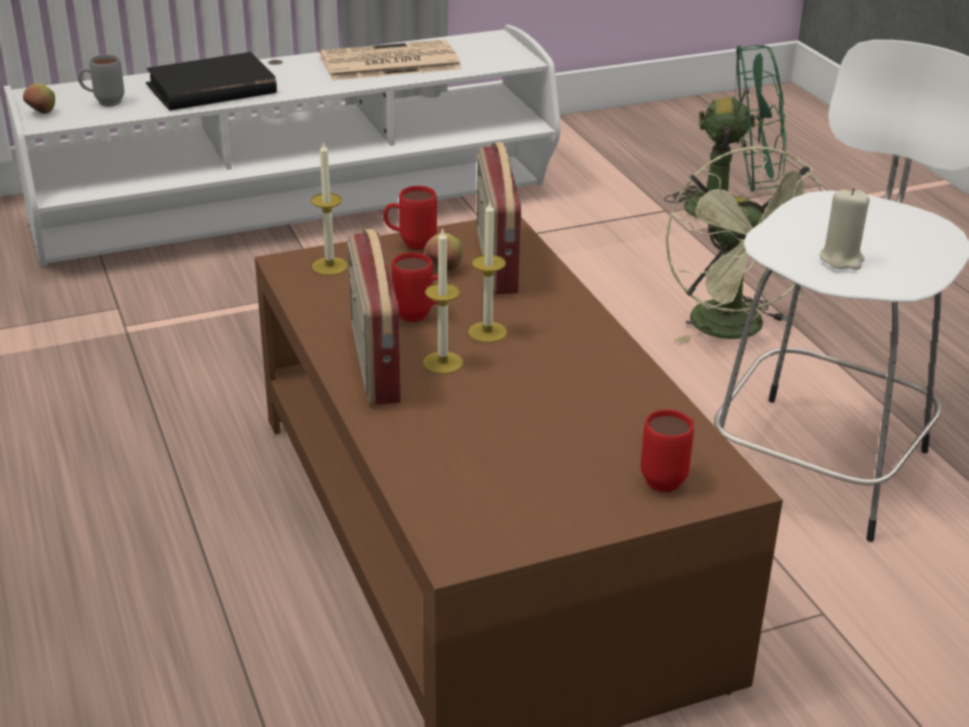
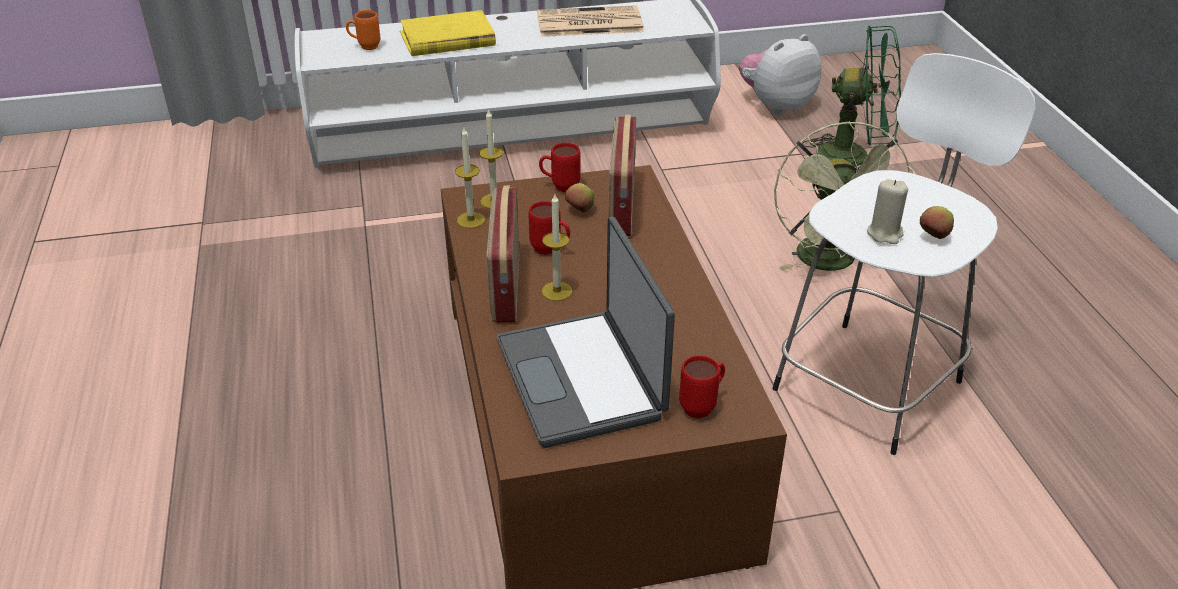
camera: 10 degrees right, 5 degrees up
apple [23,83,55,114] -> apple moved to [920,206,954,239]
grey mug [78,54,124,106] -> orange mug [346,10,380,50]
black book [146,52,277,111] -> yellow book [400,10,496,56]
candle [468,202,507,343] -> candle moved to [455,126,485,228]
none -> laptop [497,217,675,448]
none -> plush toy [739,34,821,115]

